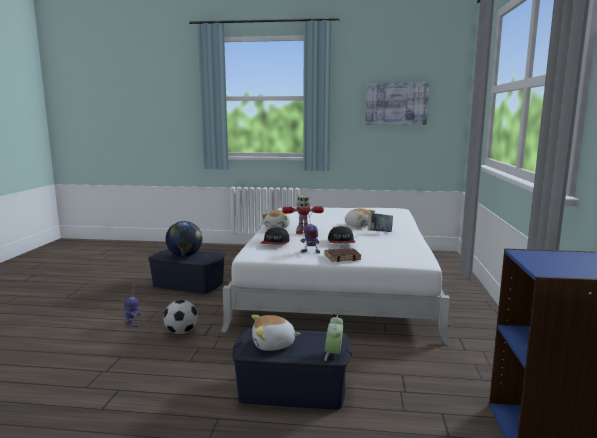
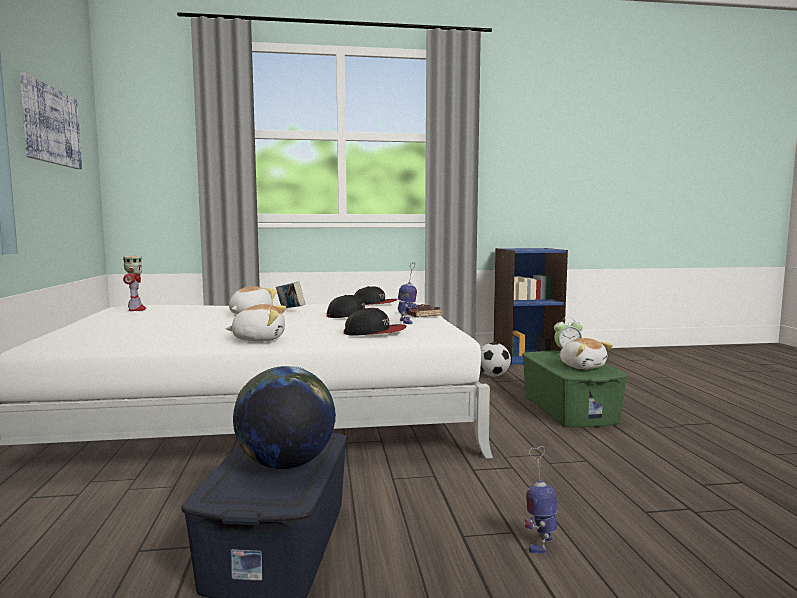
camera: 105 degrees left, 5 degrees down
football [163,300,198,334] -> football moved to [480,343,511,377]
blue storage box [232,328,352,409] -> green storage box [522,350,628,428]
toy robot [282,195,324,234] -> toy robot moved to [123,256,147,311]
none -> cap [355,286,398,305]

